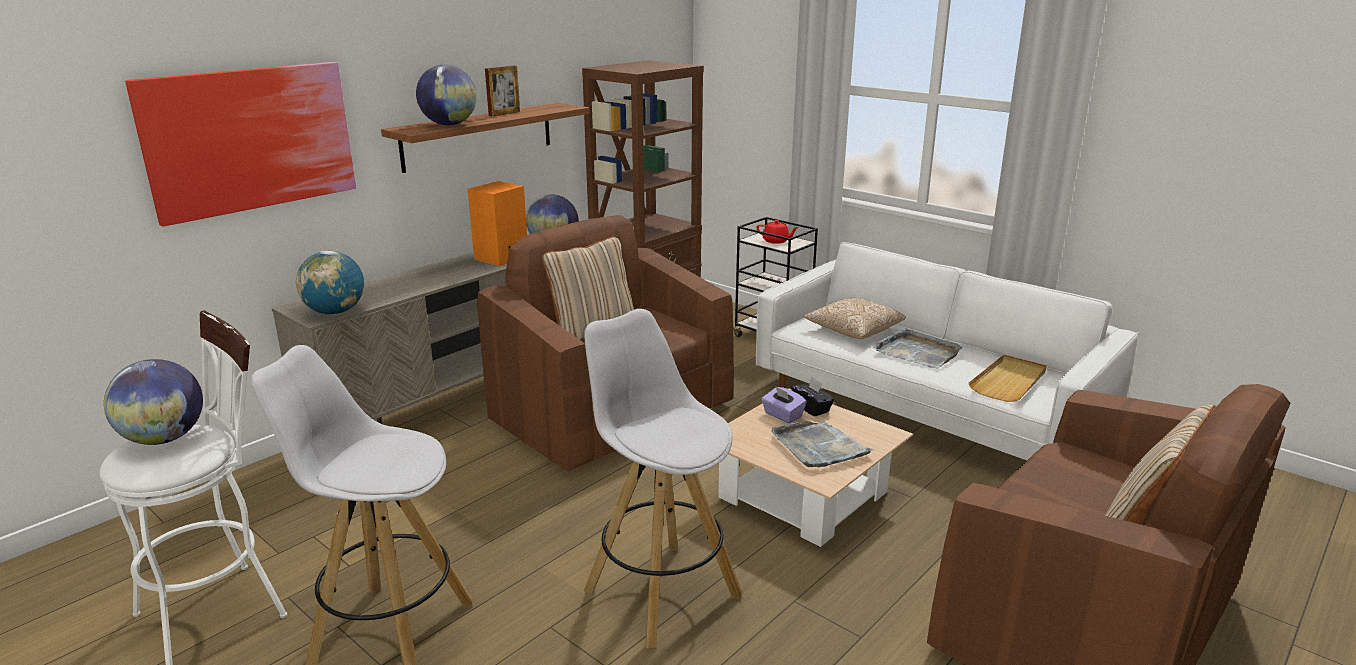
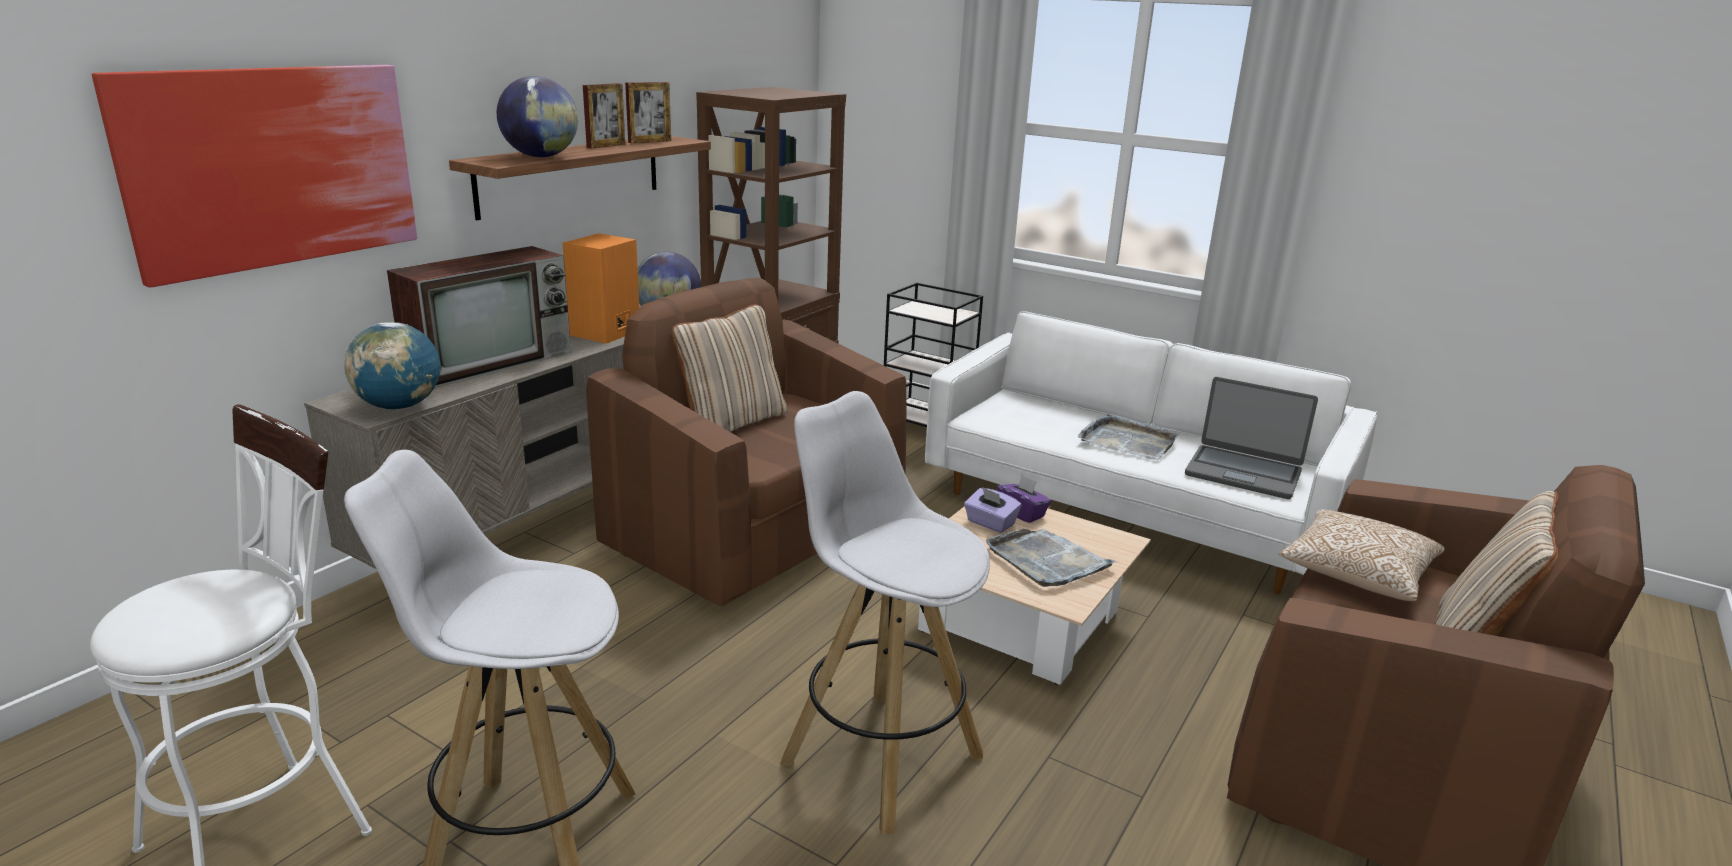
camera: 10 degrees left, 0 degrees up
globe [104,359,203,445] -> none
red teapot [756,220,799,244] -> none
black tissue box [791,378,834,416] -> purple tissue box [997,475,1051,523]
pillow [803,298,906,339] -> pillow moved to [1279,509,1445,601]
beige tray [969,355,1047,402] -> laptop [1185,377,1318,499]
none -> television [387,246,571,388]
none -> picture frame [625,82,671,143]

